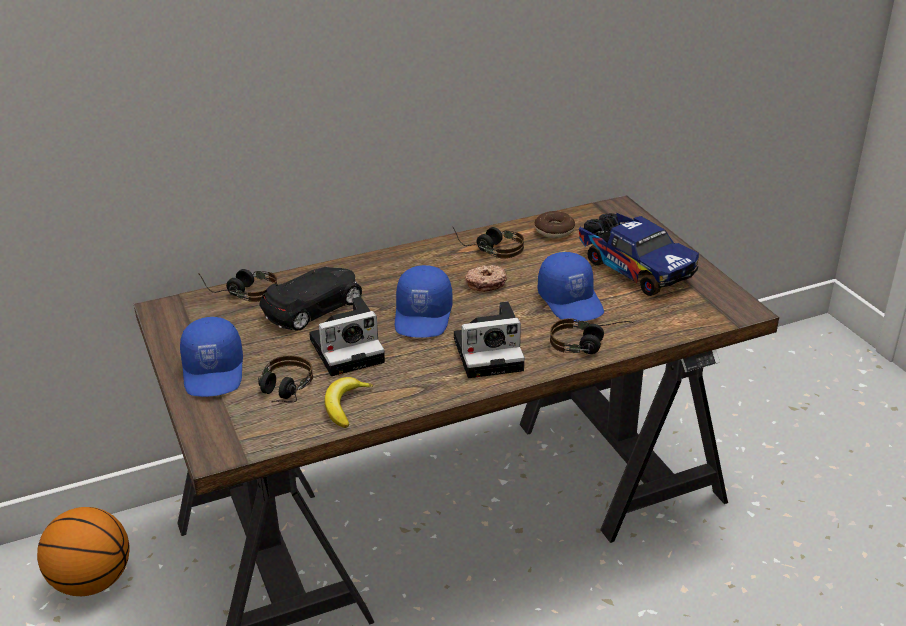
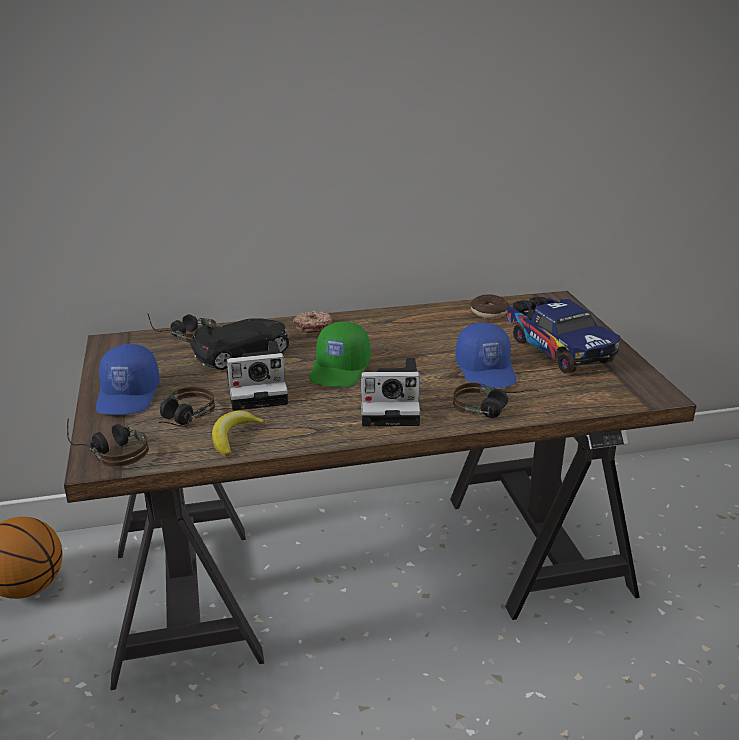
camera: 10 degrees right, 5 degrees down
blue cap [395,265,453,338] -> green cap [309,321,370,387]
headphones [453,227,524,258] -> headphones moved to [67,418,149,467]
donut [465,265,507,292] -> donut moved to [293,311,332,333]

